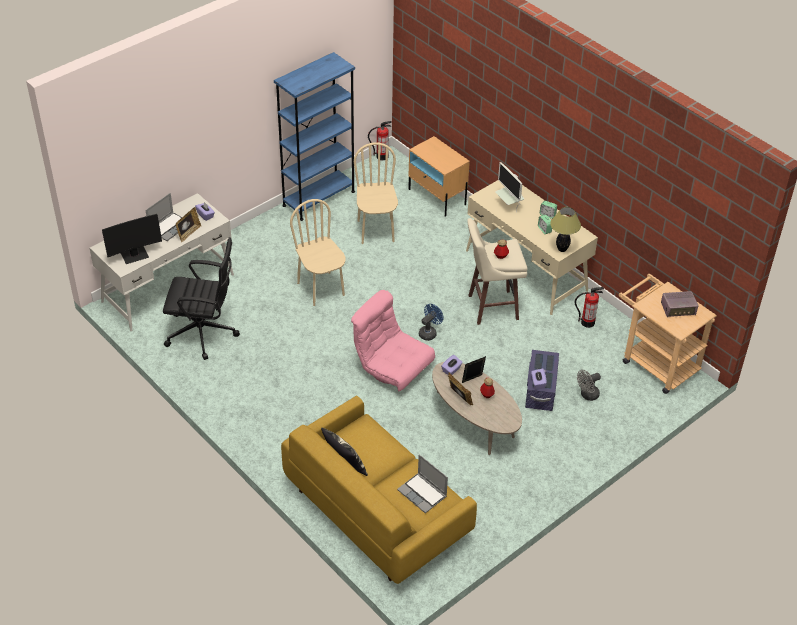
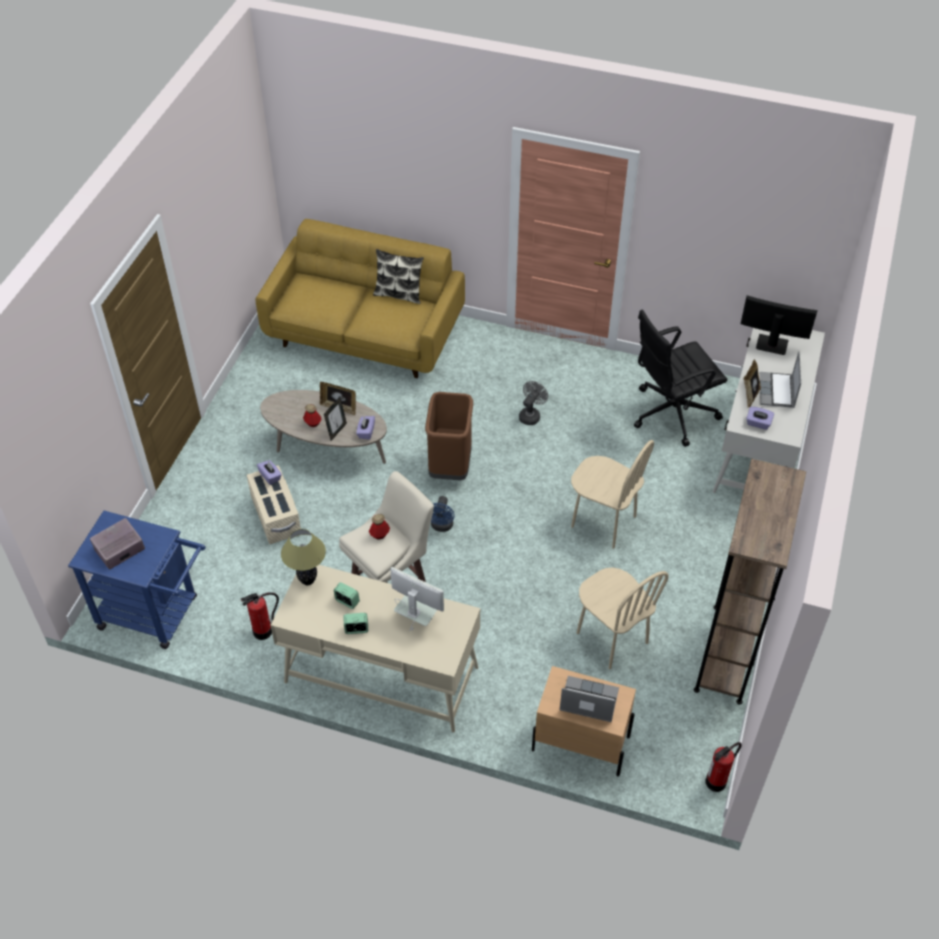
camera: 150 degrees right, 5 degrees up
monitor [102,214,162,264] -> monitor turned 75 degrees clockwise [741,295,818,355]
blue bookcase [274,52,355,221] -> brown bookcase [694,459,806,705]
pink armchair [351,290,435,391] -> brown trash can [425,392,473,480]
laptop [397,454,448,513] -> laptop moved to [560,676,619,722]
purple storage box [525,350,559,411] -> beige storage box [247,465,301,544]
grey fan [577,370,601,401] -> grey fan moved to [519,381,548,425]
beige cart [619,274,717,394] -> blue cart [68,511,206,649]

